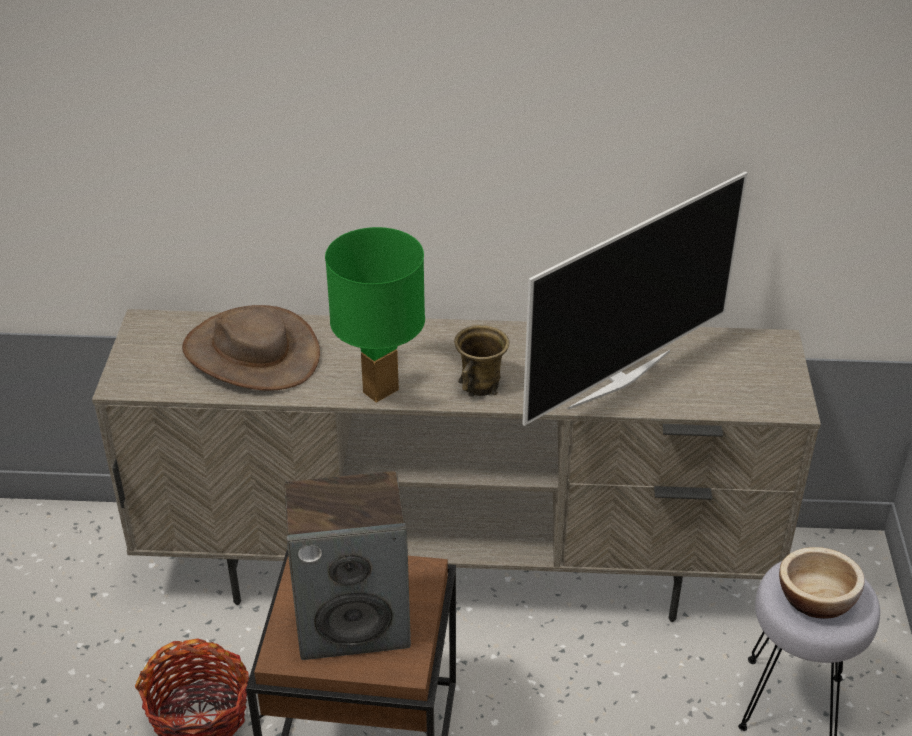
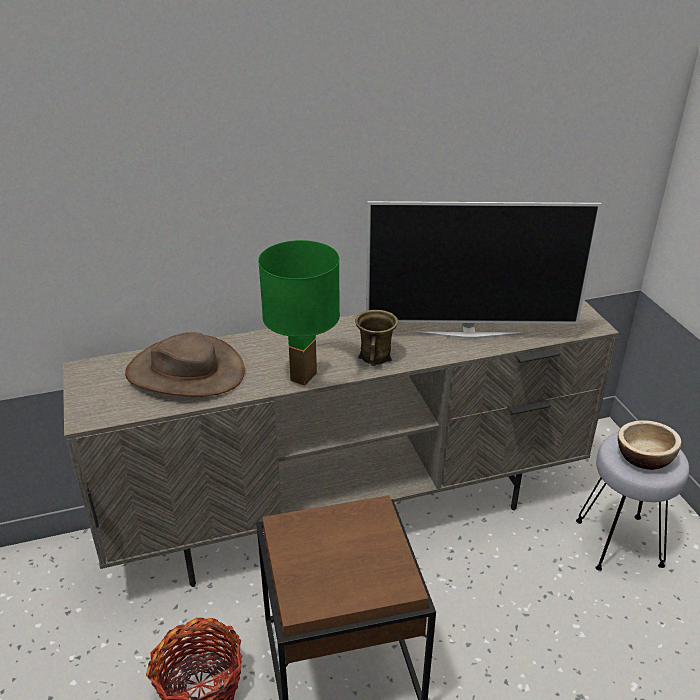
camera: 20 degrees left, 5 degrees down
speaker [284,471,411,660] -> none
television [522,171,748,426] -> television turned 60 degrees clockwise [366,201,602,339]

